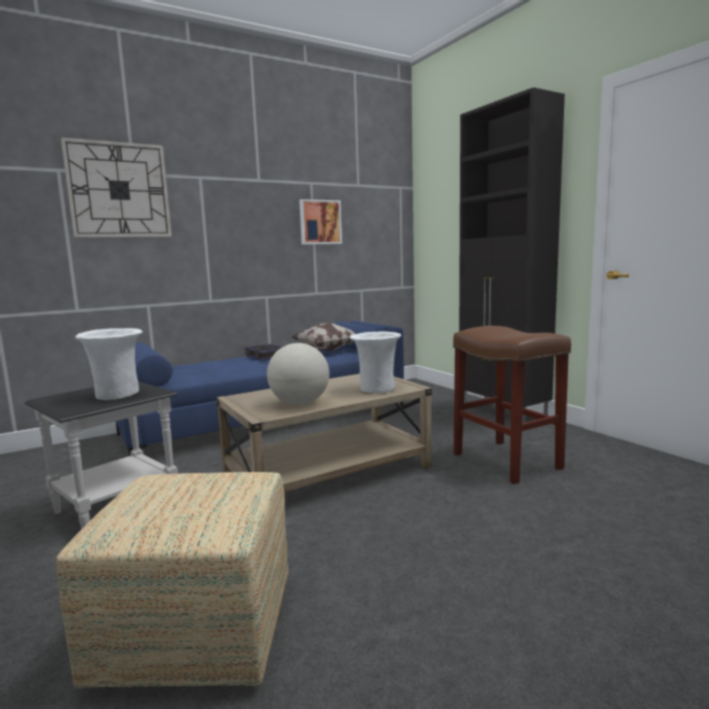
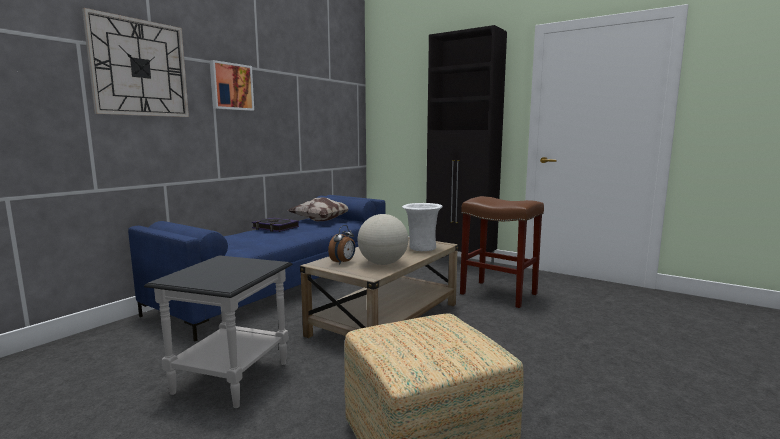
camera: 25 degrees left, 0 degrees up
white vase [75,328,142,400] -> none
picture [299,199,342,245] -> picture moved to [210,60,254,111]
none -> alarm clock [328,225,355,265]

